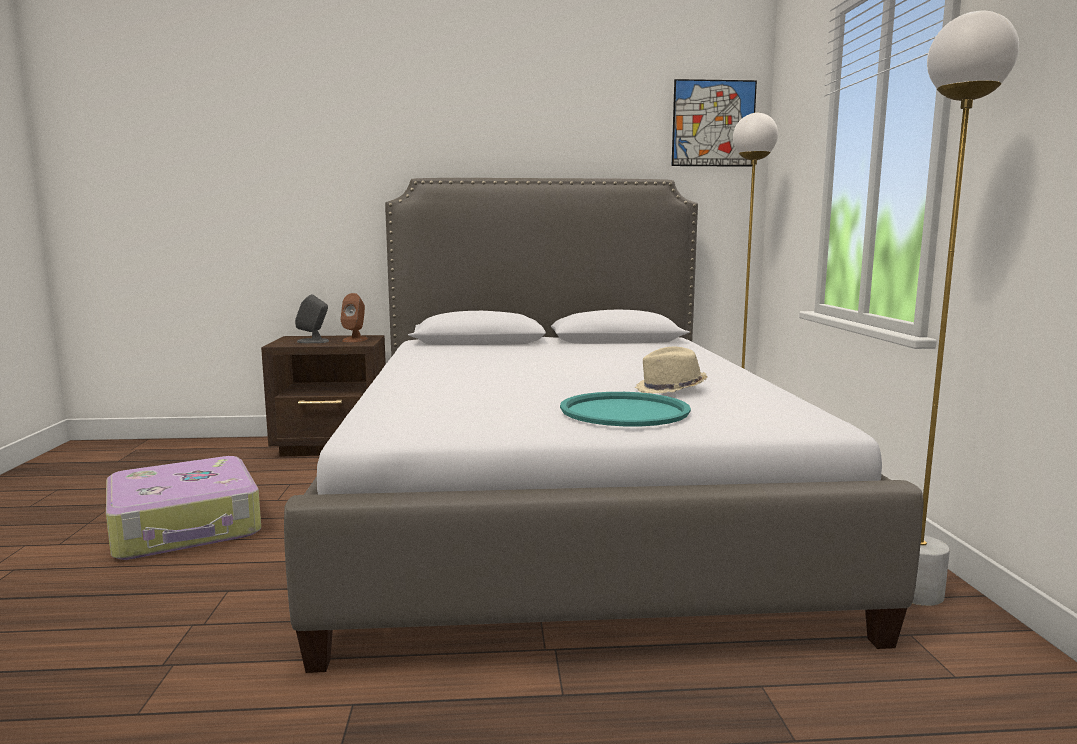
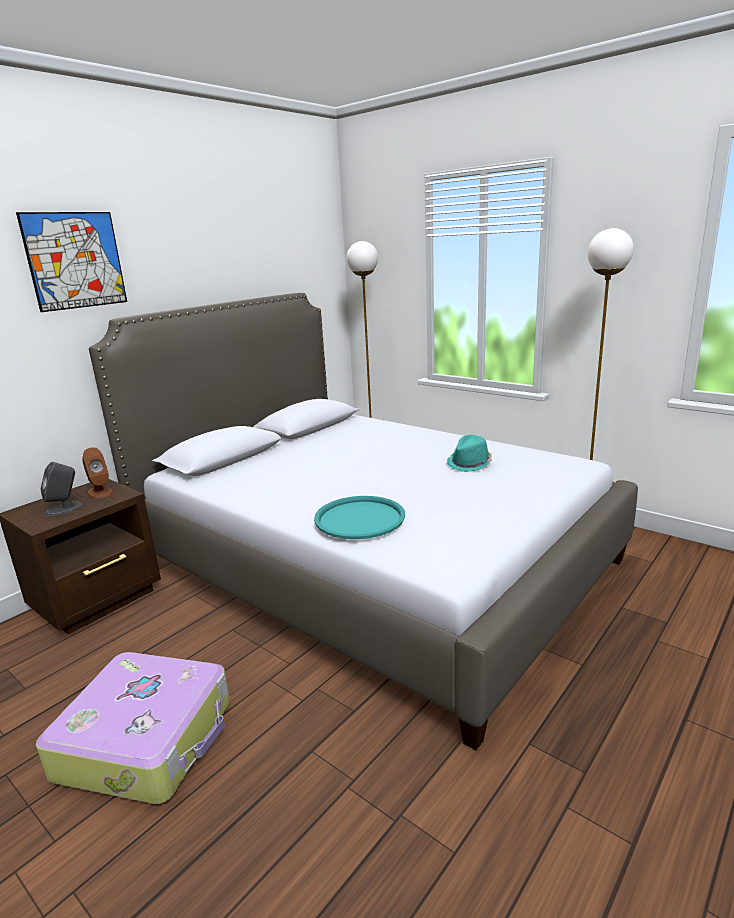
camera: 45 degrees left, 10 degrees up
turquoise tray [560,392,691,426] -> turquoise tray moved to [314,496,405,539]
beige hat [635,346,707,393] -> turquoise hat [447,435,492,472]
picture [672,79,757,167] -> picture moved to [16,212,127,312]

